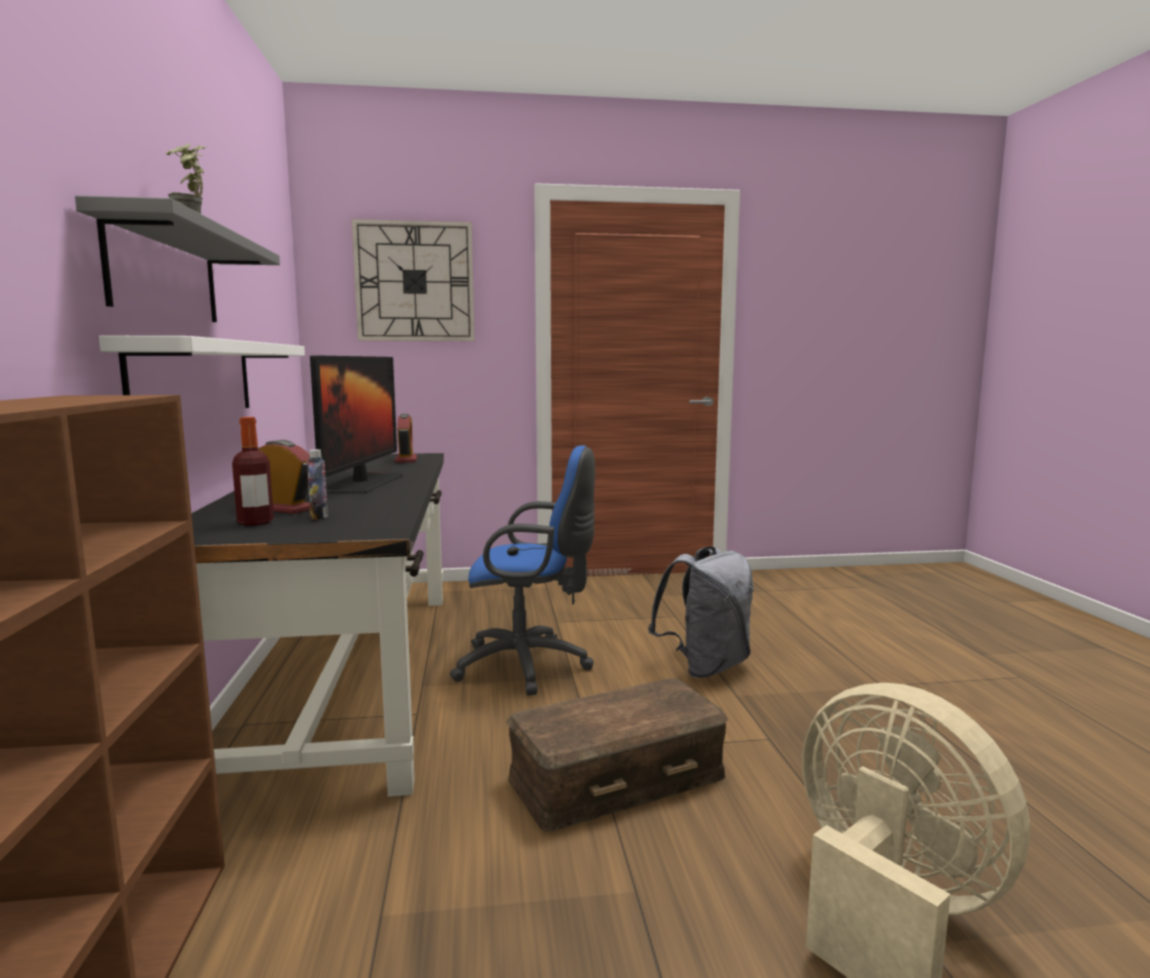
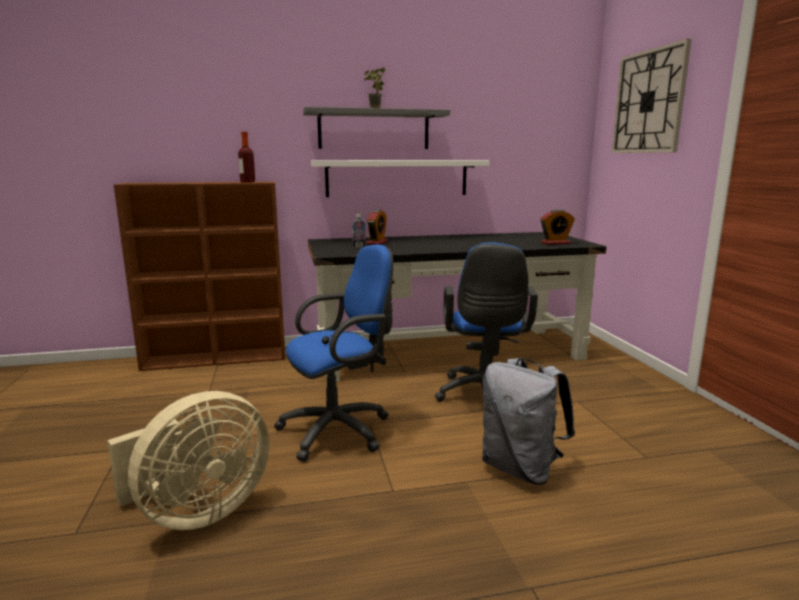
camera: 85 degrees right, 5 degrees up
bottle [232,417,274,526] -> bottle moved to [238,132,255,183]
monitor [310,355,403,493] -> none
brown storage box [507,678,728,832] -> blue office chair [274,245,393,462]

